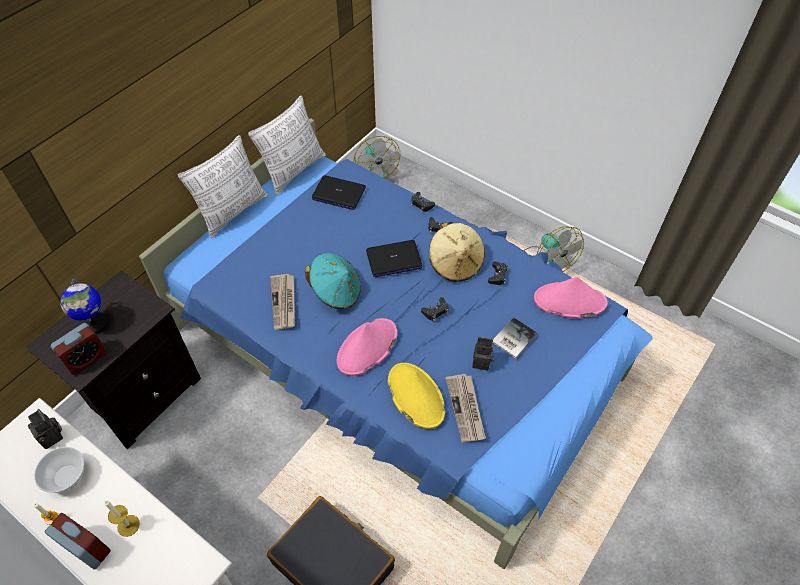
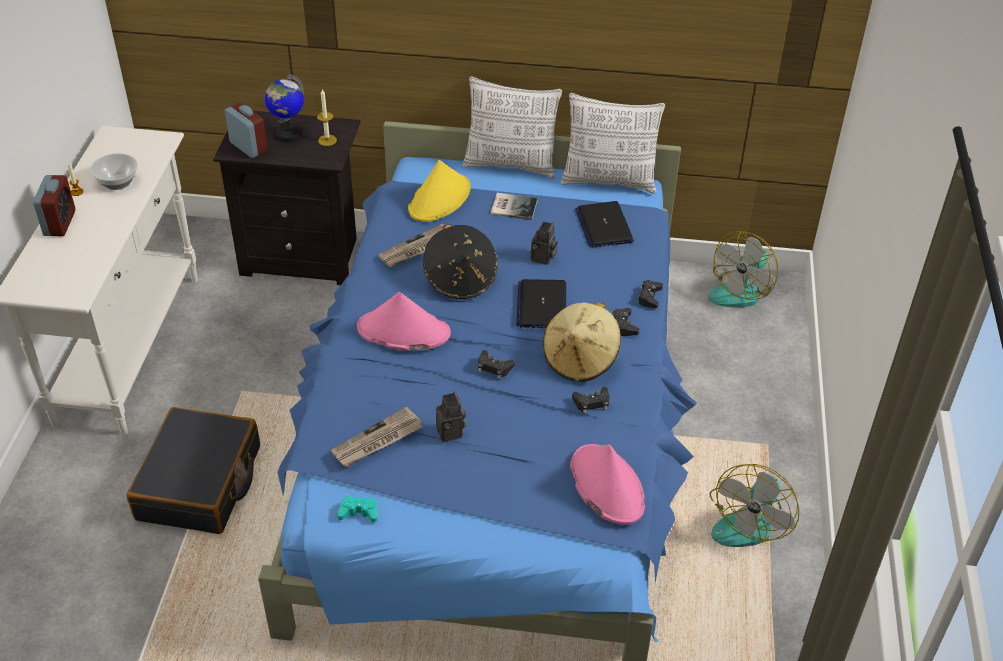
camera: 60 degrees right, 10 degrees down
camera [28,409,63,449] -> camera moved to [531,222,557,265]
alarm clock [51,323,107,375] -> alarm clock turned 150 degrees counterclockwise [225,103,268,158]
candle [104,501,140,537] -> candle moved to [317,88,337,146]
turquoise hat [305,253,361,309] -> black hat [423,224,498,299]
laptop [366,240,422,277] -> laptop turned 45 degrees clockwise [517,279,566,328]
yellow hat [388,363,445,429] -> yellow hat moved to [408,160,471,222]
book [493,317,537,358] -> book moved to [490,193,538,220]
none -> turquoise game controller [337,496,378,522]

